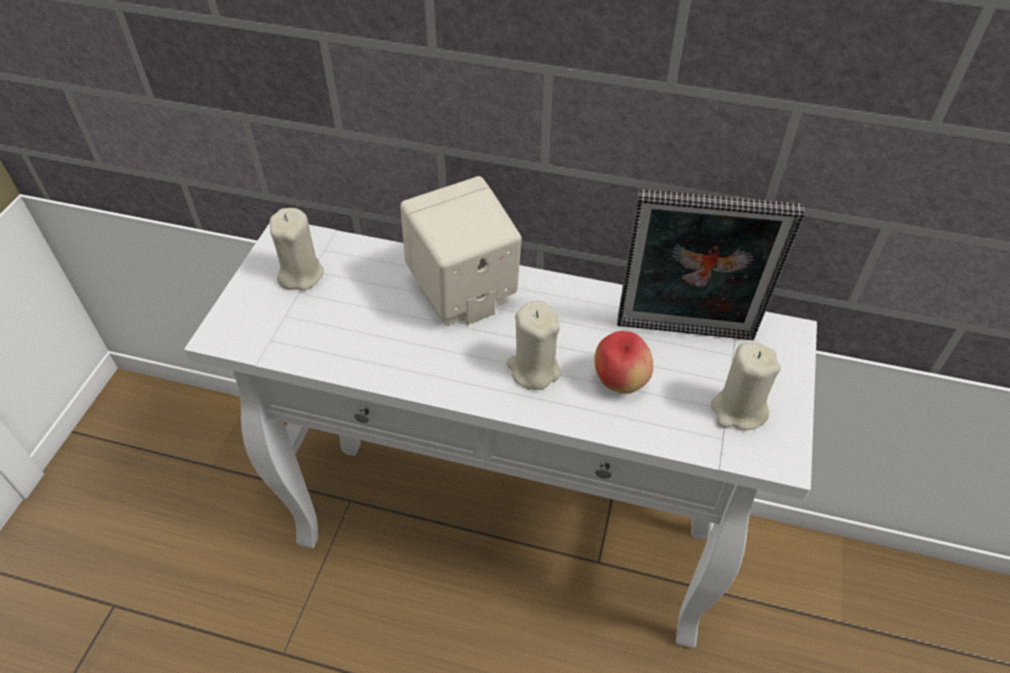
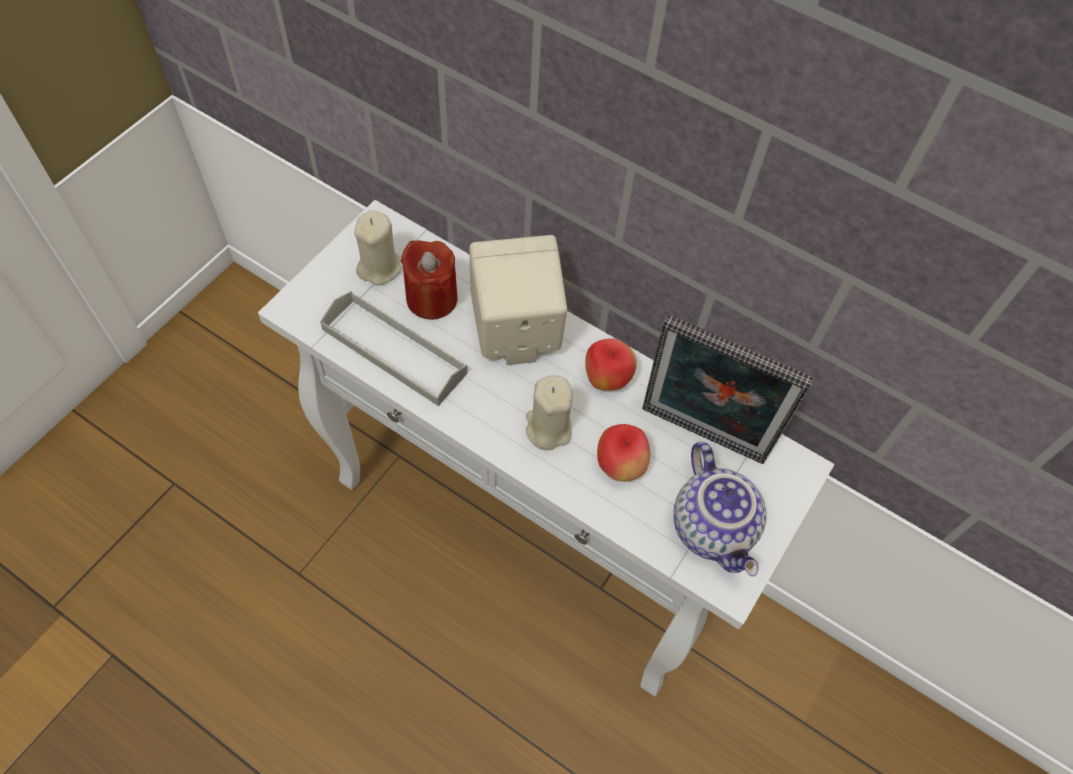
camera: 15 degrees right, 10 degrees up
beige candle [711,342,781,431] -> teapot [673,442,766,577]
none -> grey tray [320,291,468,406]
none -> red candle [401,240,458,320]
none -> apple [585,338,637,391]

